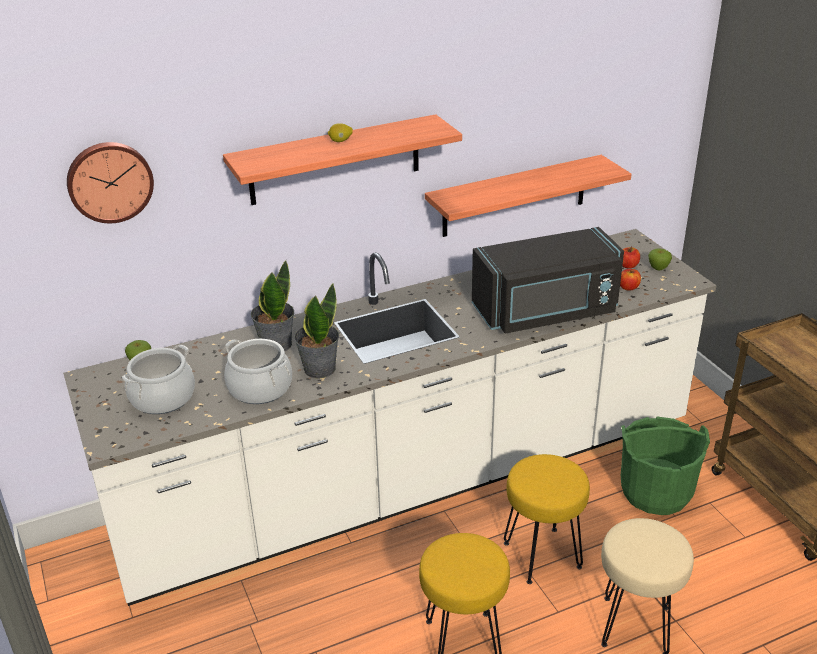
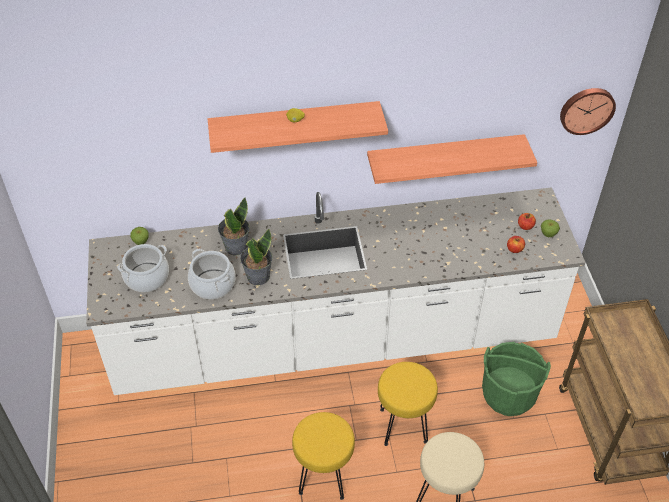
camera: 15 degrees right, 15 degrees up
wall clock [67,142,154,223] -> wall clock moved to [560,88,616,135]
black microwave [472,227,624,333] -> none

